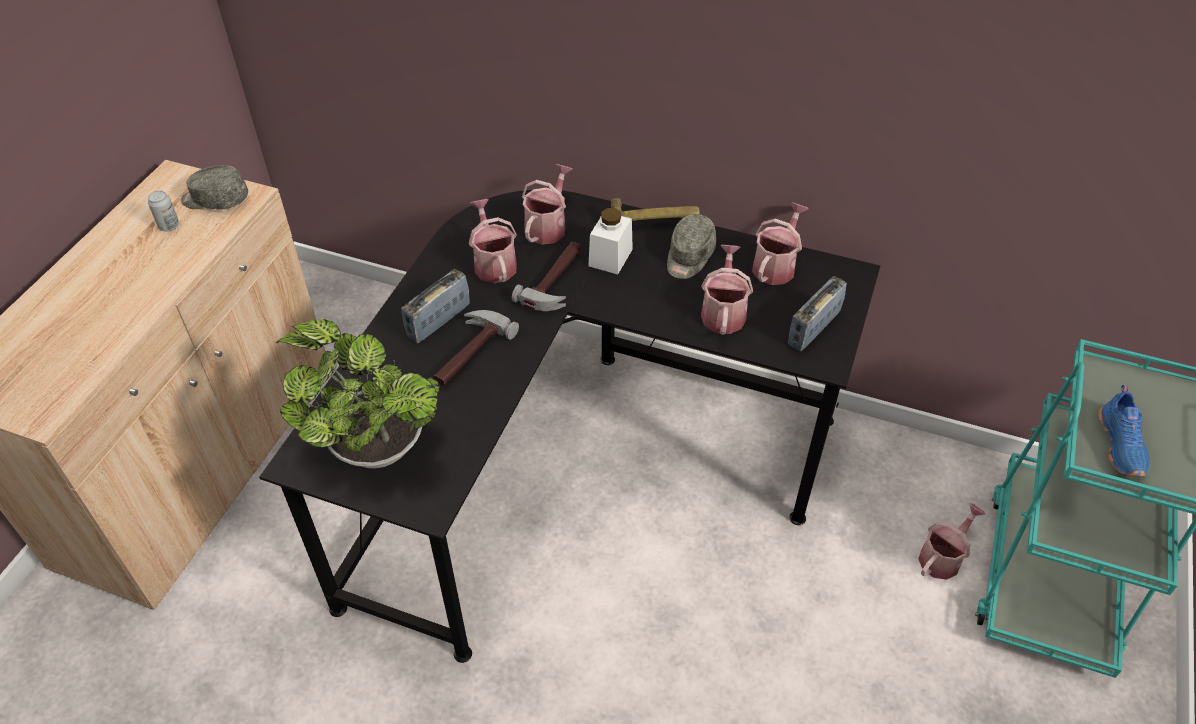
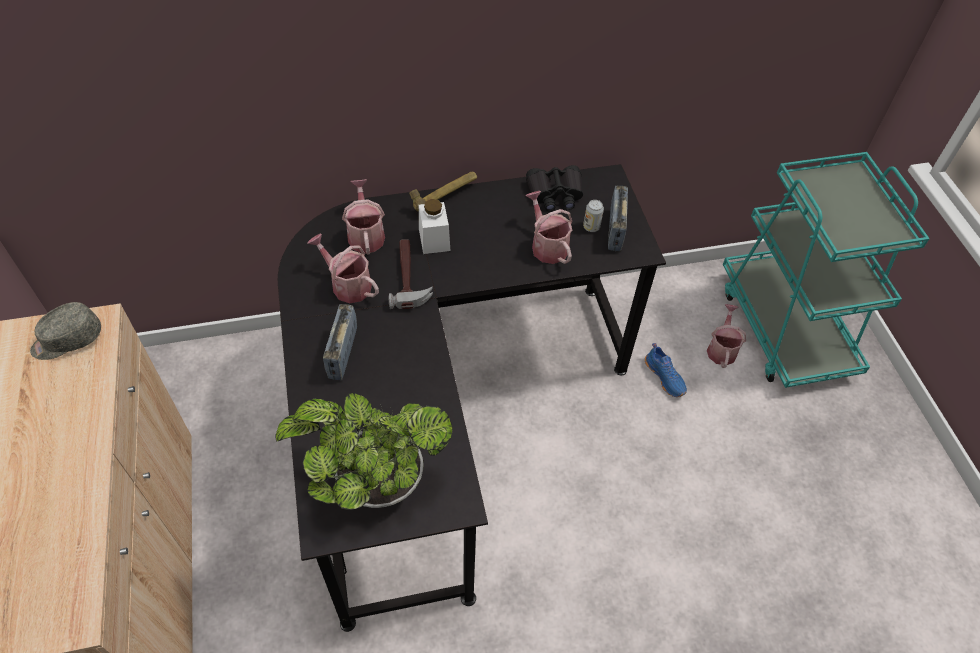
camera: 35 degrees left, 5 degrees up
can [148,191,179,232] -> can moved to [583,200,604,232]
hammer [434,310,519,386] -> none
grey cap [667,214,716,279] -> none
watering can [752,202,809,285] -> black binoculars [526,165,583,211]
blue shoe [1098,385,1150,476] -> blue shoe moved to [645,343,687,397]

